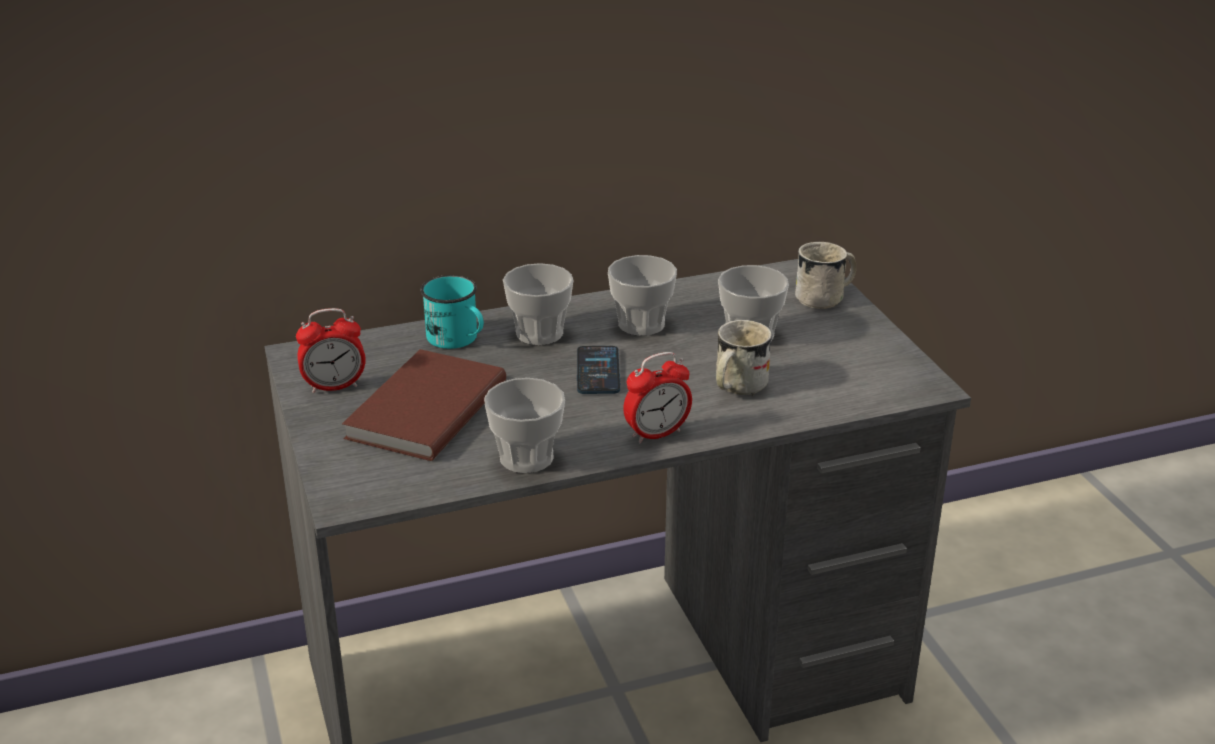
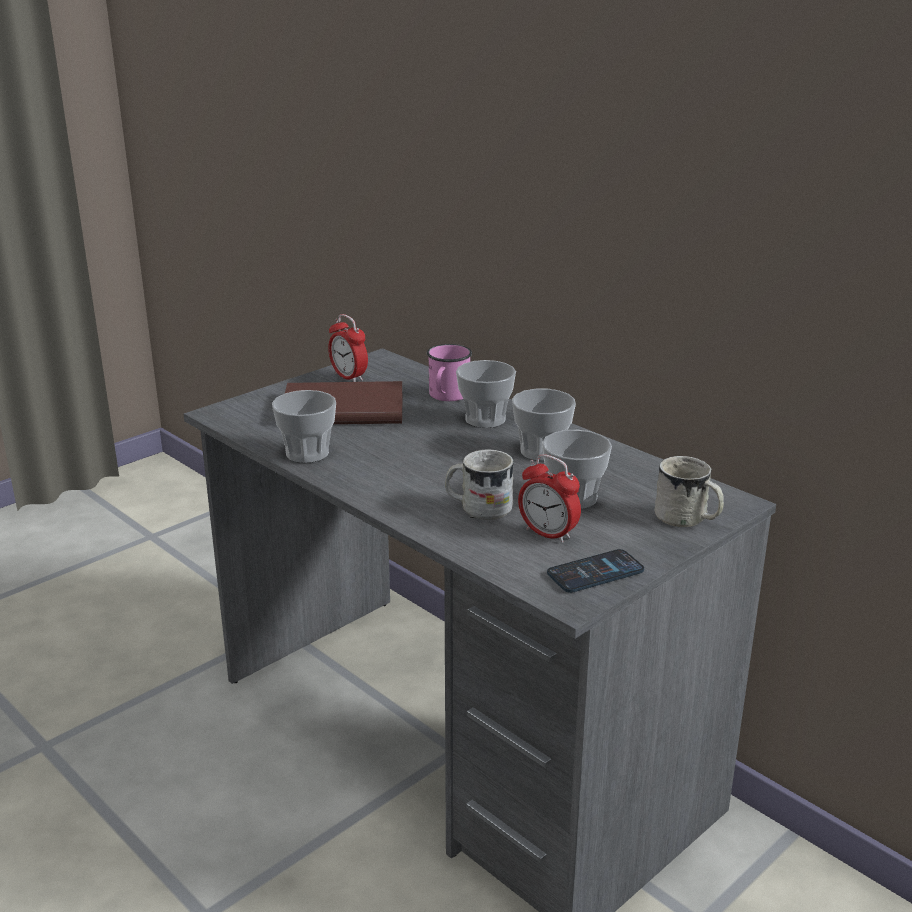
camera: 65 degrees right, 5 degrees down
turquoise mug [420,275,484,349] -> pink mug [427,344,472,401]
phone [577,346,621,394] -> phone moved to [547,549,644,593]
alarm clock [623,352,692,443] -> alarm clock moved to [518,454,581,543]

